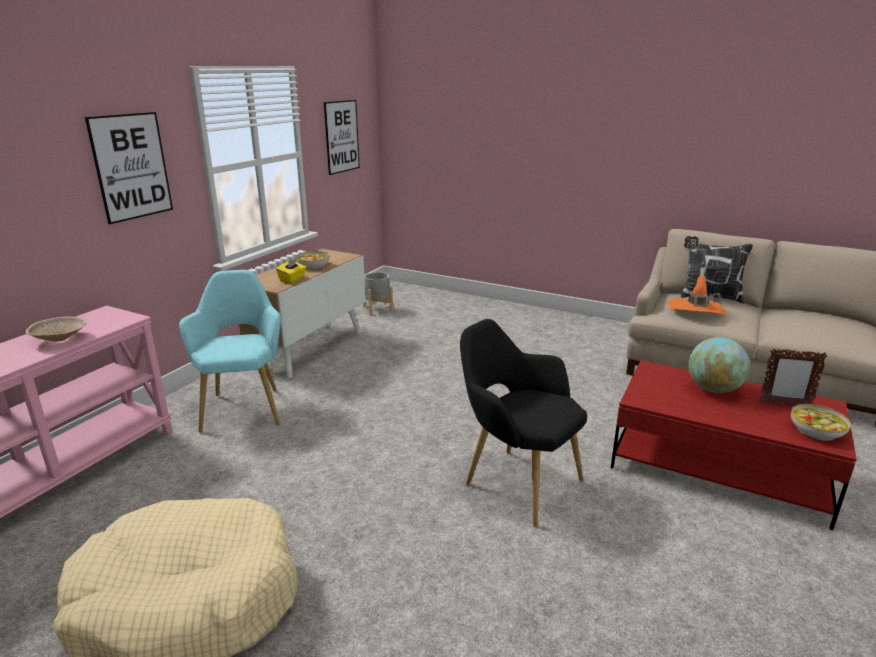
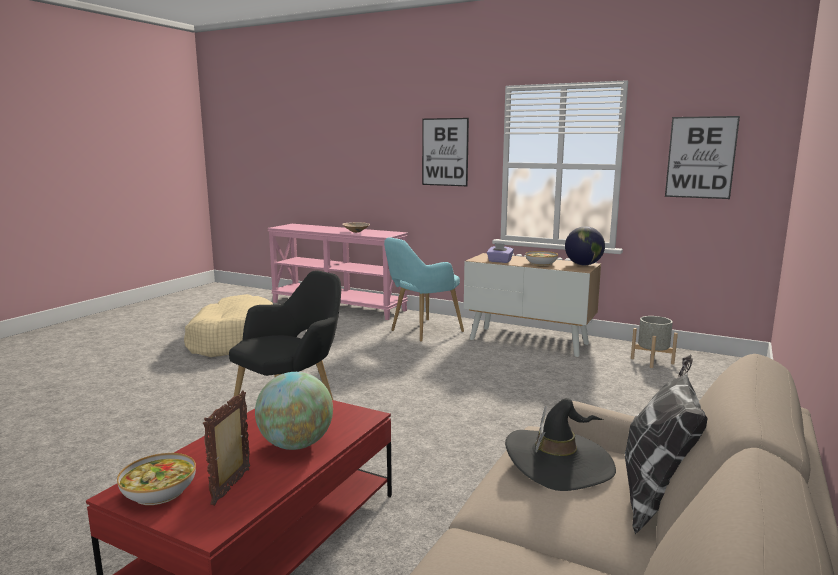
camera: 90 degrees right, 10 degrees down
turquoise armchair [179,270,281,433] -> turquoise armchair turned 150 degrees clockwise [384,237,464,342]
yellow tissue box [276,258,306,283] -> purple tissue box [487,243,514,263]
orange hat [667,275,726,314] -> black hat [505,398,616,491]
none -> globe [565,226,605,265]

